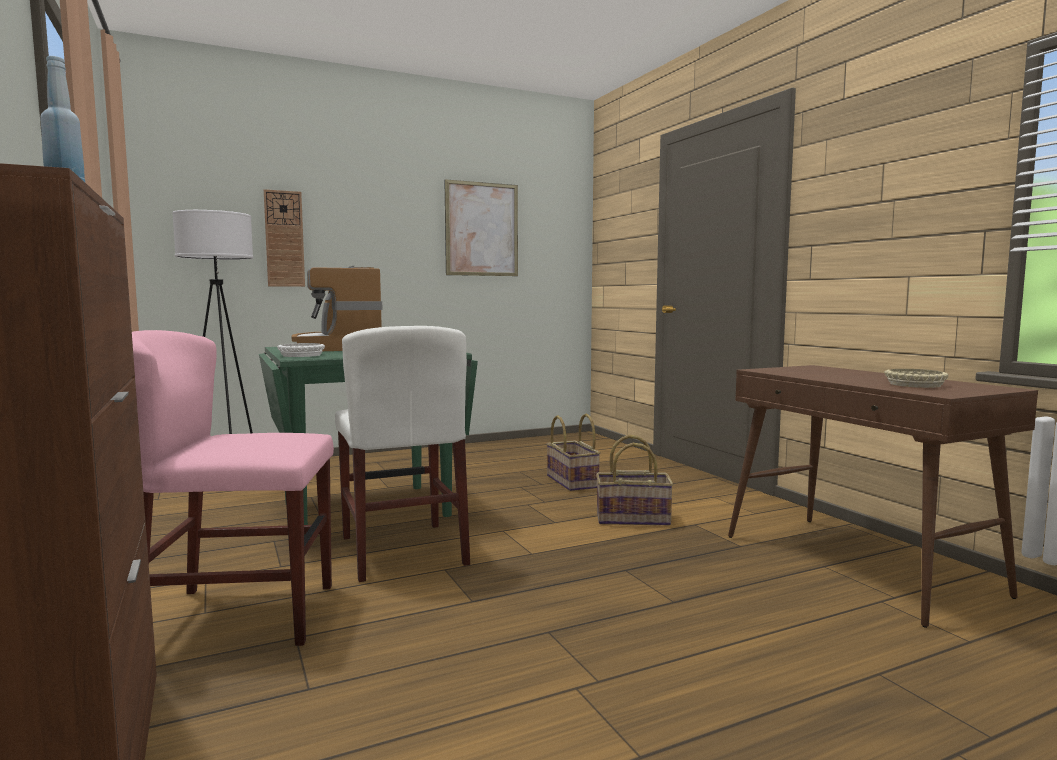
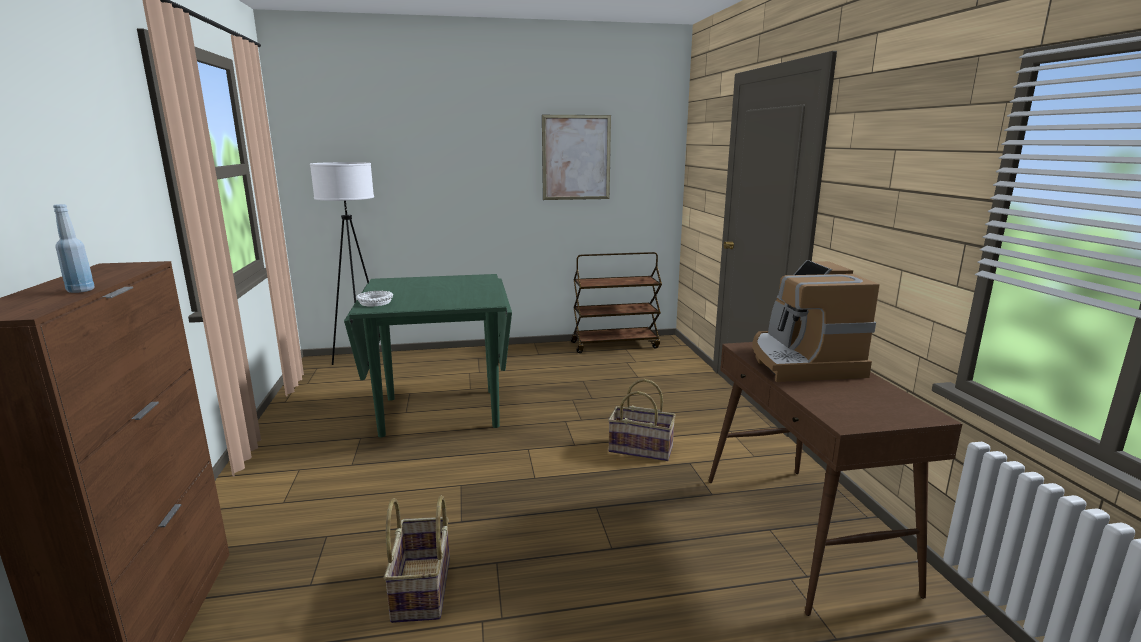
camera: 15 degrees right, 10 degrees up
pink chair [132,330,334,646] -> none
wall clock [264,189,305,287] -> none
coffee machine [291,266,383,351] -> coffee machine moved to [752,260,880,382]
white chair [335,326,470,582] -> none
basket [546,413,600,491] -> basket moved to [383,496,450,623]
beige bowl [884,369,948,388] -> none
none -> brown cart [571,252,662,353]

